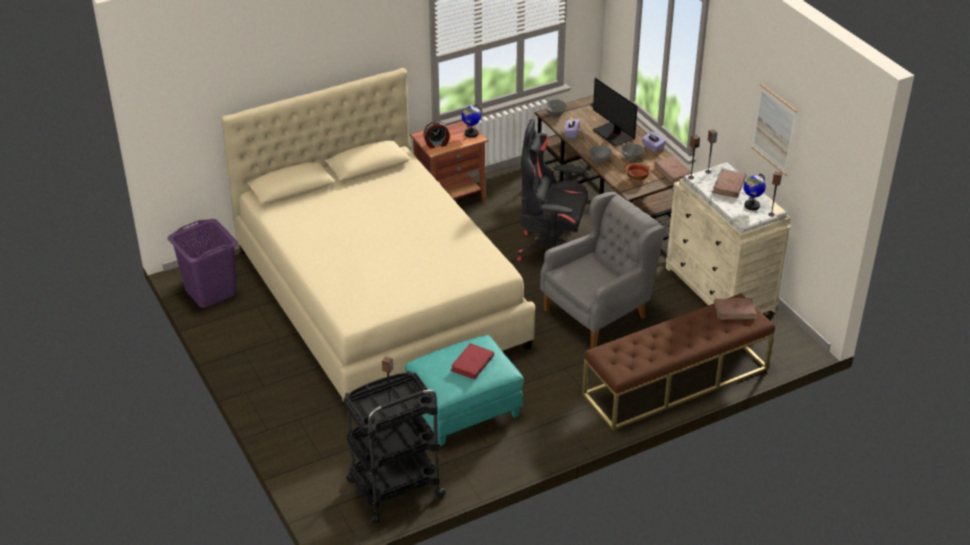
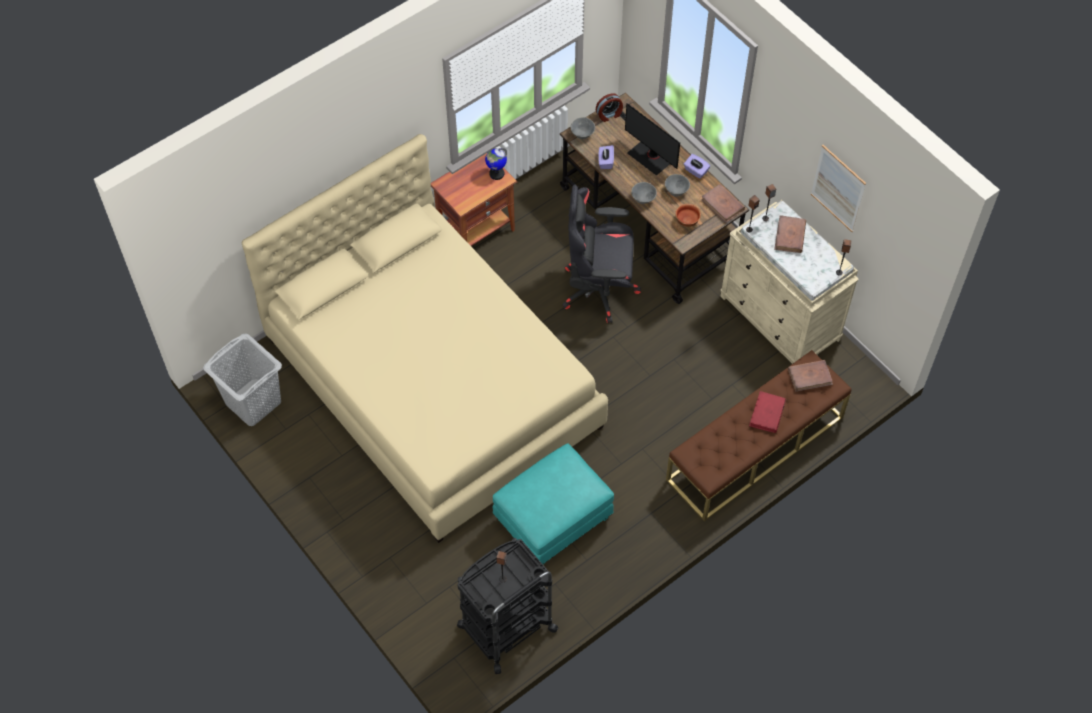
camera: 10 degrees left, 20 degrees up
purple laundry basket [168,219,238,308] -> grey laundry basket [203,333,282,426]
alarm clock [424,121,450,148] -> alarm clock moved to [596,93,623,122]
red book [450,343,494,379] -> red book moved to [749,391,786,433]
grey armchair [540,192,665,349] -> none
globe [743,173,766,210] -> none

